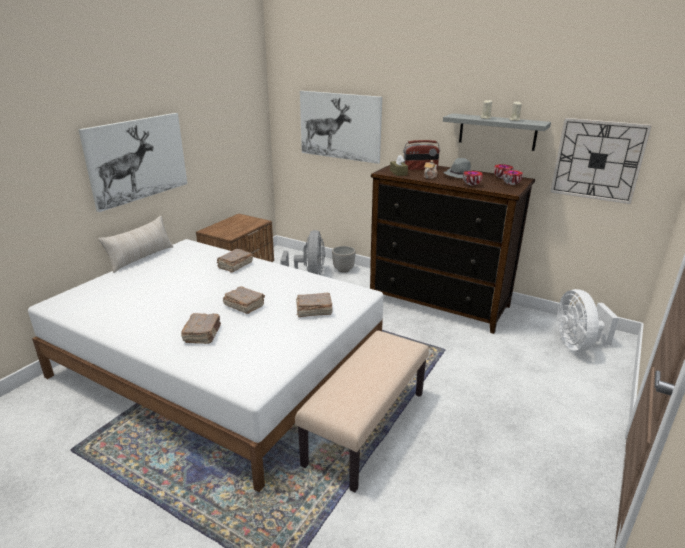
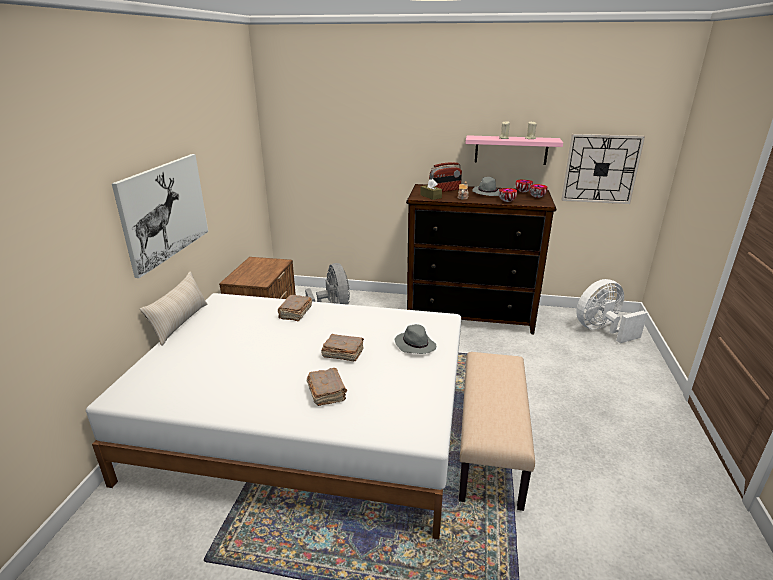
camera: 20 degrees left, 0 degrees up
brown book [296,293,333,317] -> grey hat [395,324,436,354]
picture [300,91,382,164] -> none
planter [332,246,356,273] -> none
grey shelf [443,113,551,151] -> pink shelf [466,135,563,165]
white fan [558,289,619,352] -> white fan turned 90 degrees clockwise [576,279,647,343]

